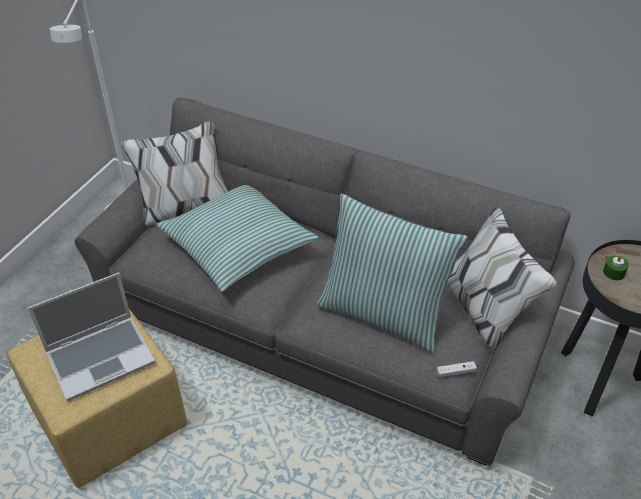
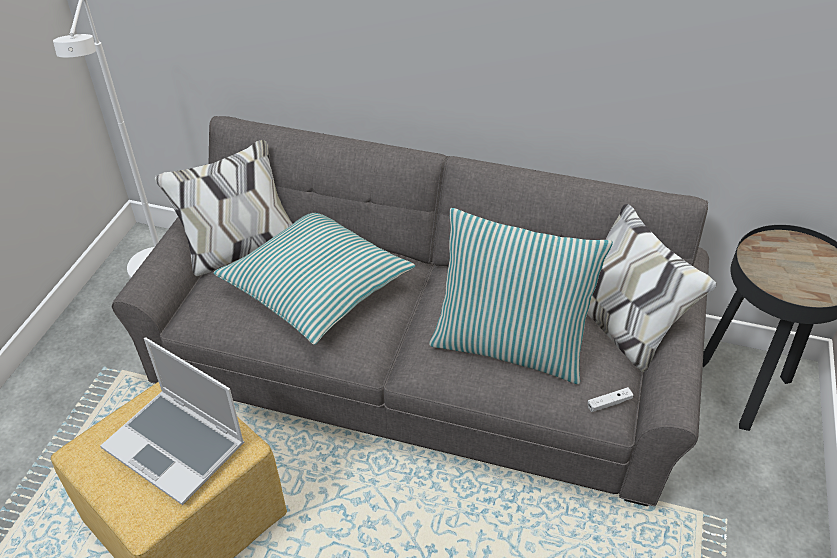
camera: 10 degrees left, 0 degrees up
laptop [28,272,155,401] -> laptop turned 75 degrees clockwise [100,337,244,505]
green candle [603,255,629,280] -> none

